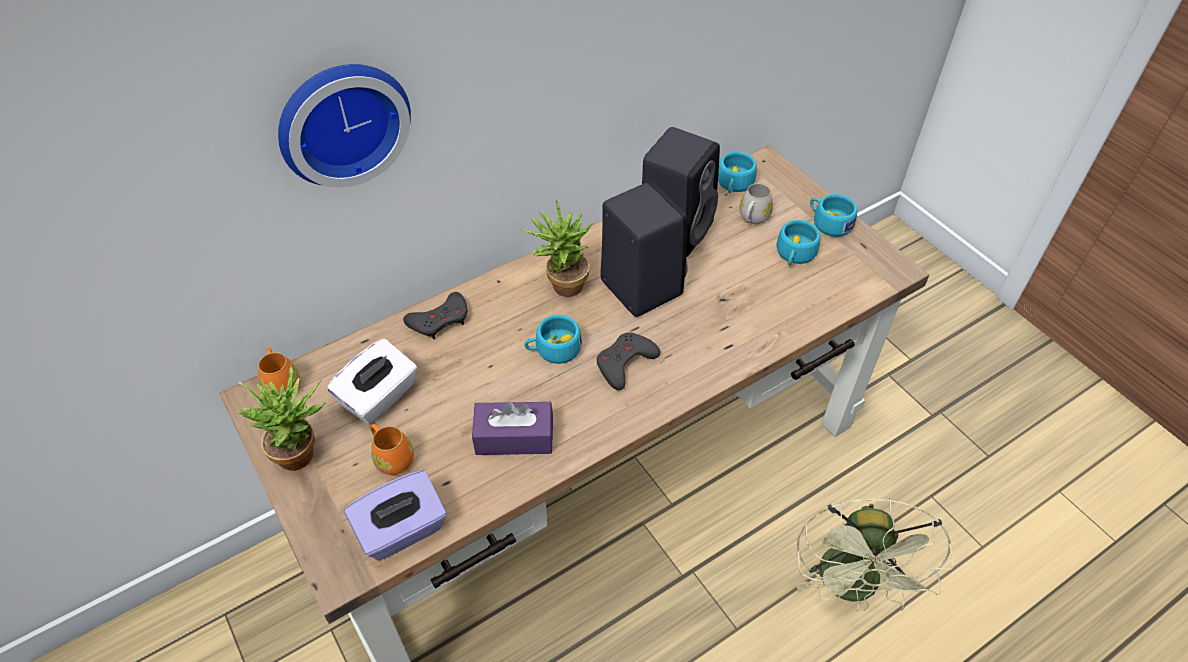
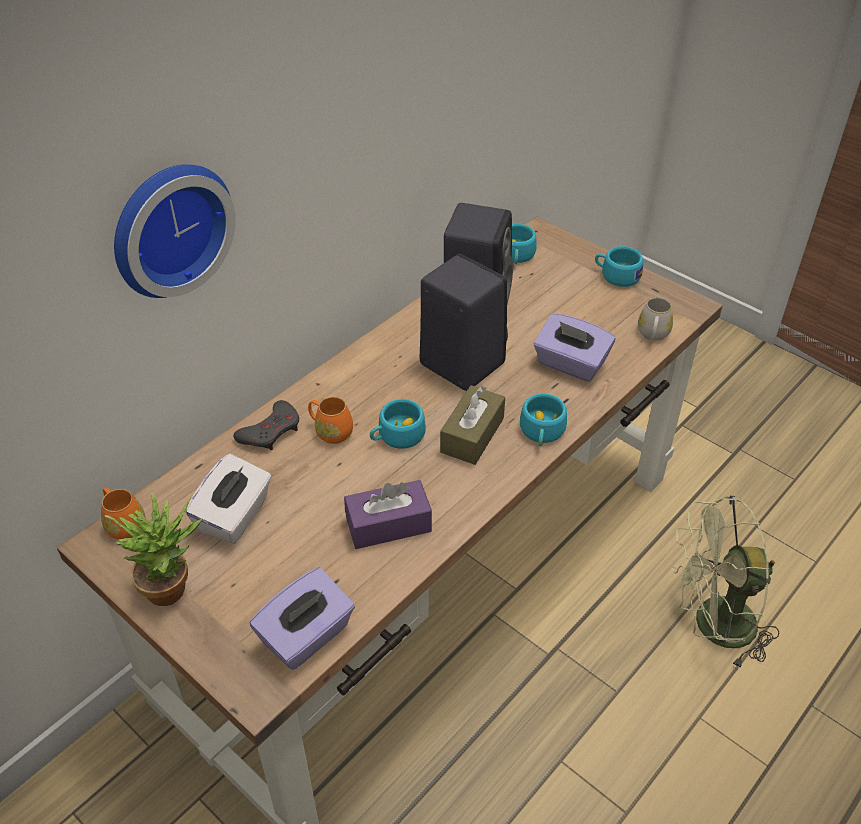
camera: 15 degrees left, 5 degrees down
orange mug [370,424,414,475] -> orange mug moved to [308,397,353,444]
potted plant [520,200,593,297] -> none
grey game controller [597,332,660,390] -> brown tissue box [440,385,505,465]
white mug [739,183,773,224] -> white mug moved to [638,297,673,341]
turquoise cup [776,220,821,265] -> turquoise cup moved to [520,393,567,446]
green fan [796,499,954,612] -> green fan turned 90 degrees clockwise [672,496,779,670]
none -> purple tissue box [534,314,615,382]

